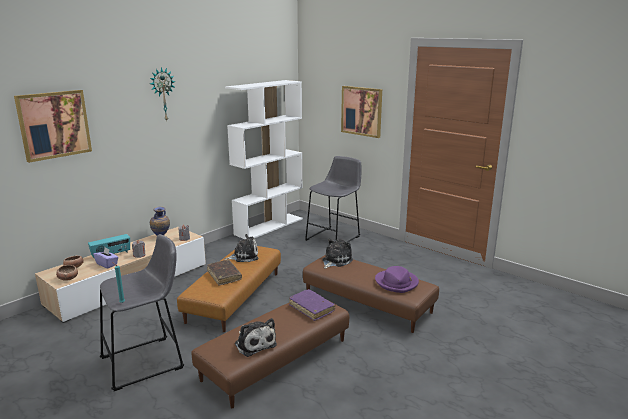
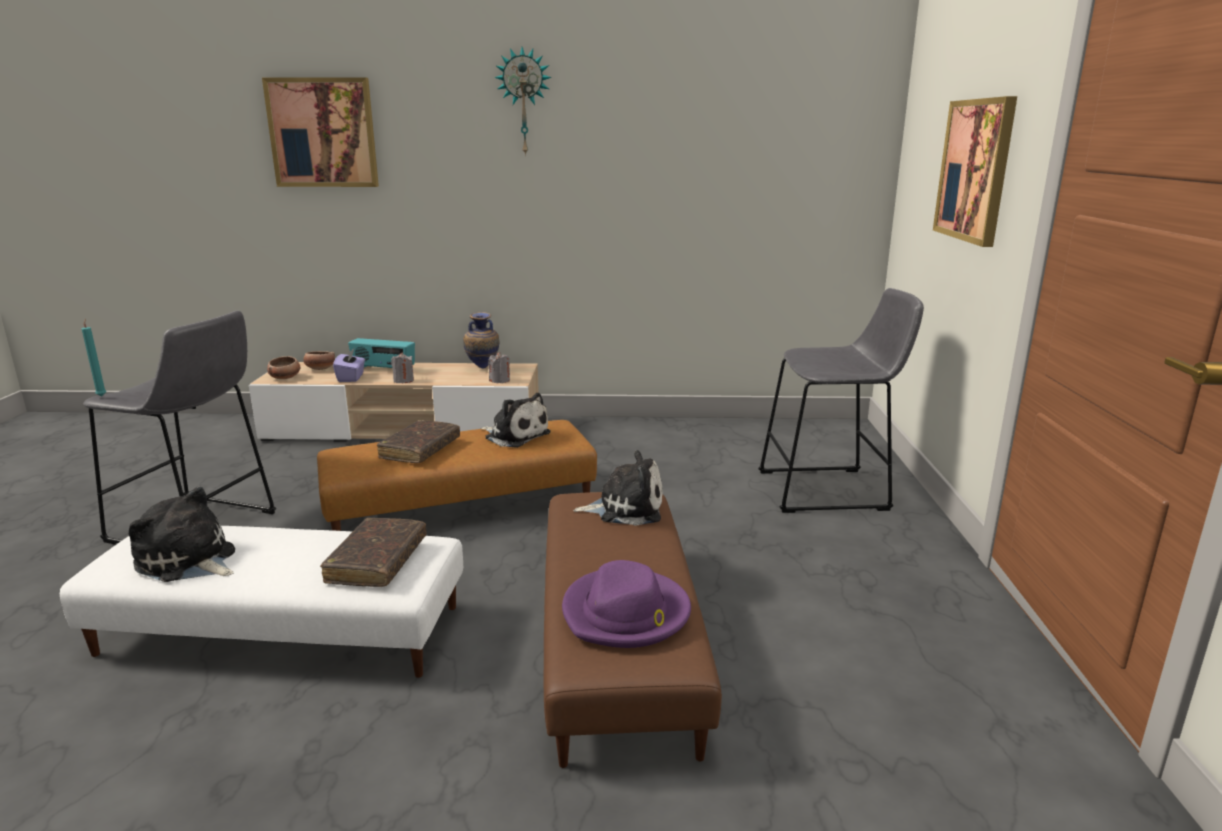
camera: 50 degrees right, 0 degrees up
brown ottoman [191,302,349,408] -> white ottoman [60,526,463,678]
white bookcase [225,80,303,239] -> none
plush toy [235,318,277,357] -> plush toy turned 105 degrees clockwise [129,487,235,582]
purple book [289,289,335,321] -> brown book [320,518,426,587]

